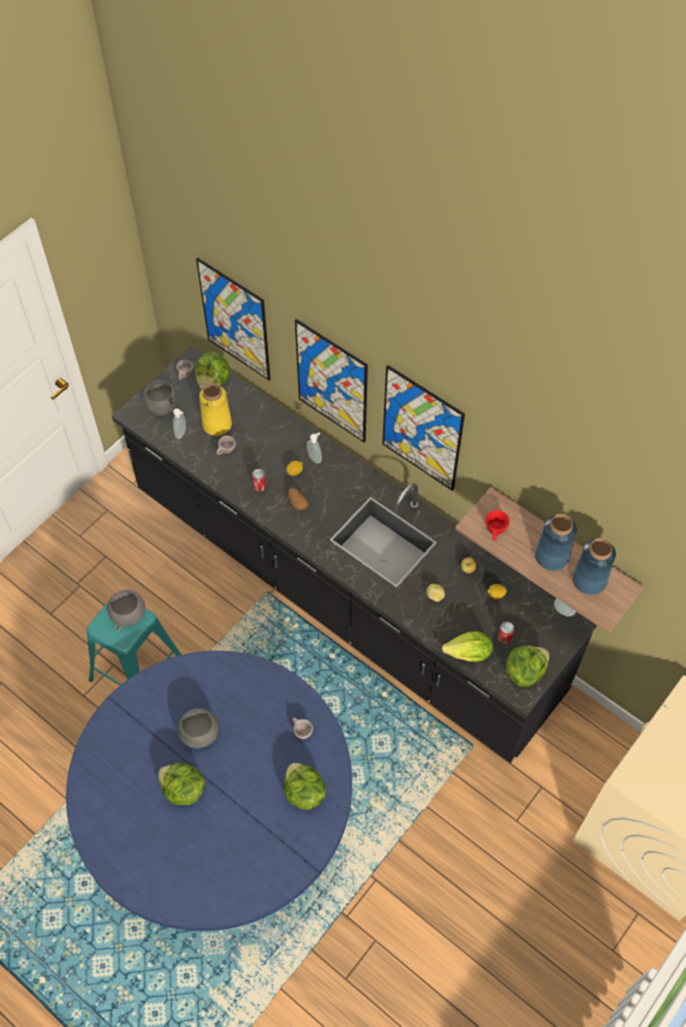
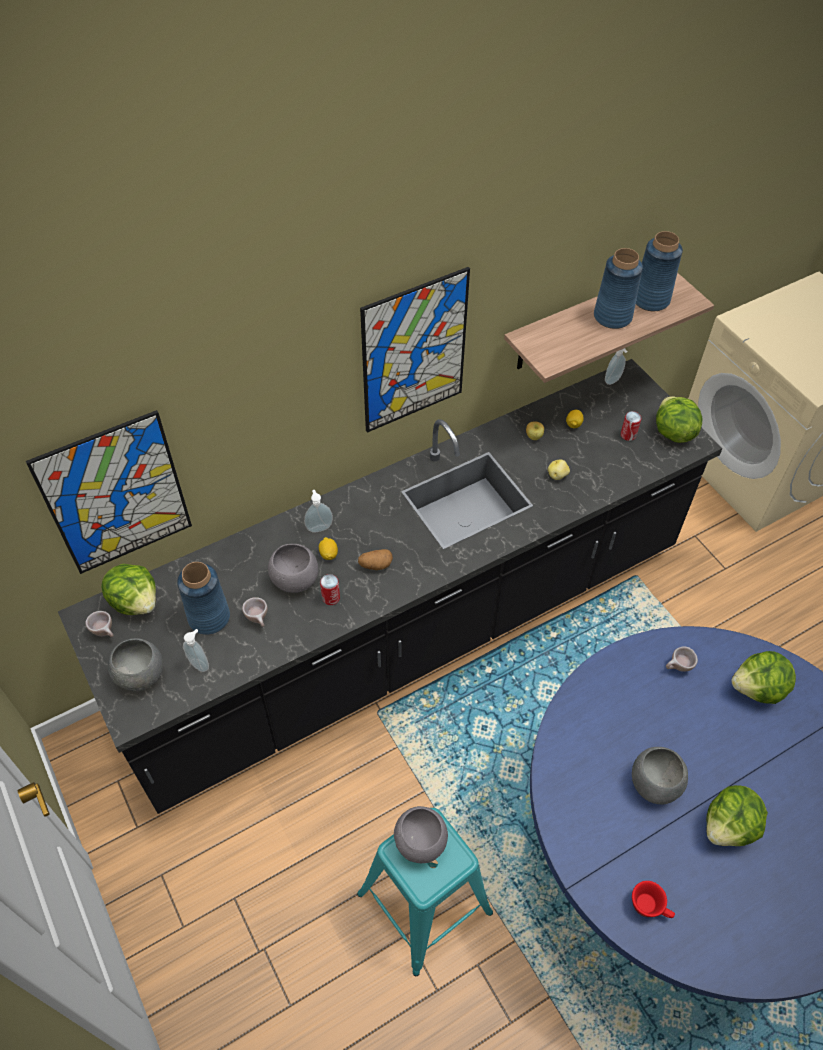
camera: 70 degrees left, 5 degrees down
yellow vase [199,383,232,436] -> blue vase [177,562,230,635]
picture [295,319,368,442] -> none
lettuce [442,631,493,662] -> none
red cup [485,510,510,540] -> red cup moved to [632,881,675,918]
none -> grey bowl [268,544,318,593]

